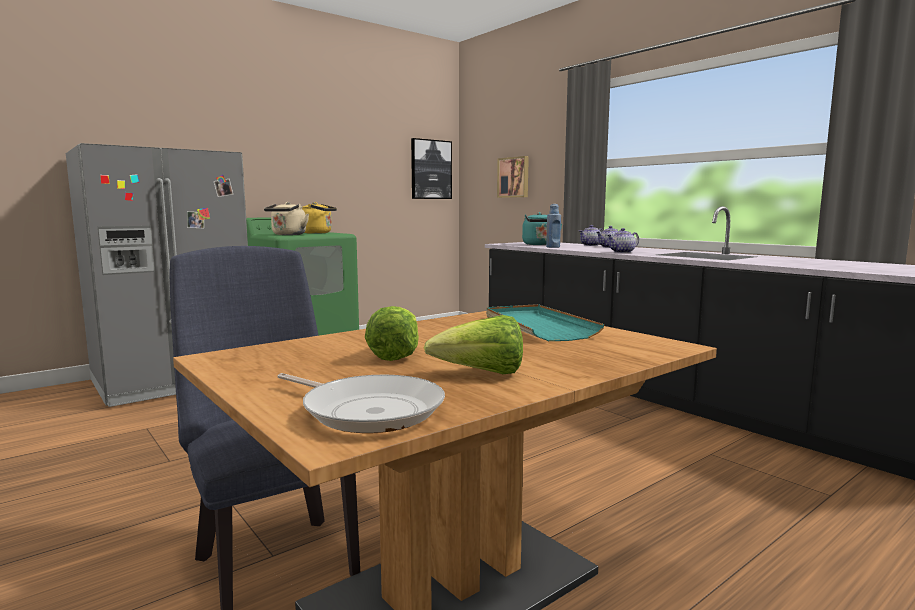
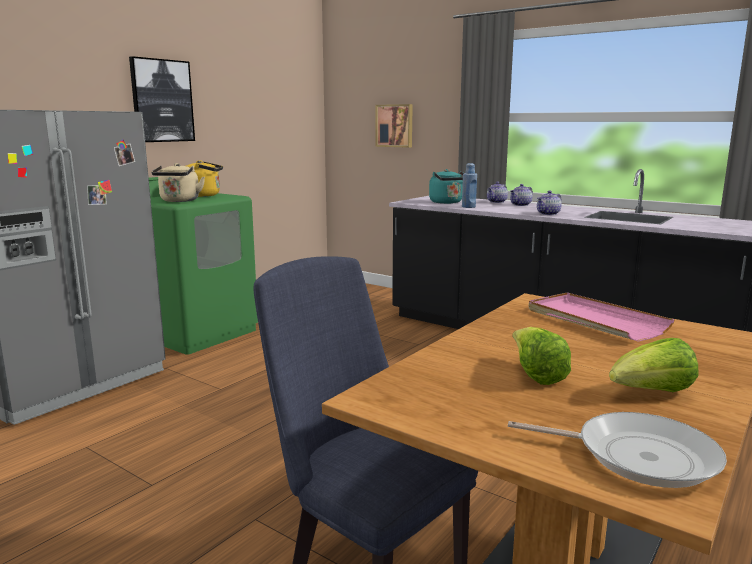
camera: 15 degrees left, 5 degrees up
picture [411,138,452,199] -> picture moved to [129,56,195,142]
turquoise tray [486,304,605,341] -> pink tray [529,292,675,342]

